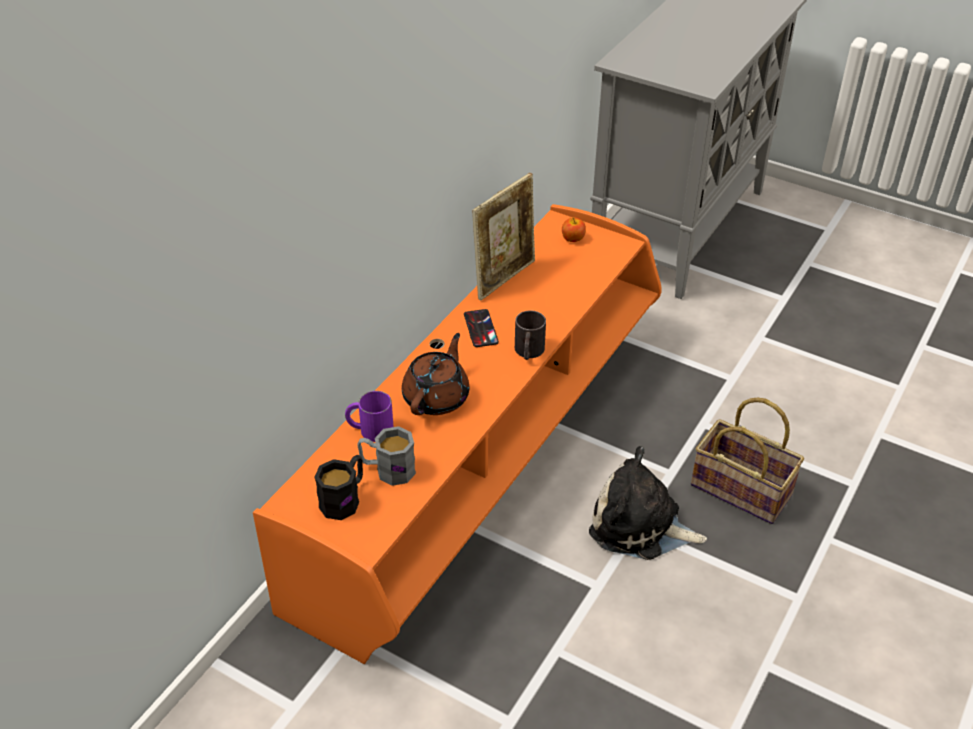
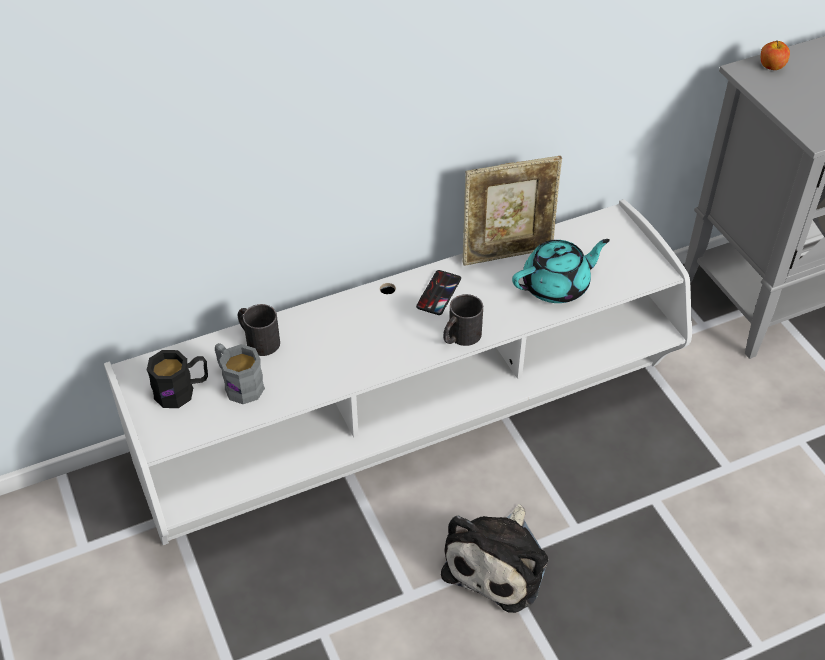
camera: 35 degrees right, 5 degrees up
orange tv stand [253,204,662,664] -> white tv stand [104,199,692,545]
purple mug [345,391,393,442] -> black mug [238,304,280,356]
brown teapot [402,333,469,415] -> none
apple [562,217,586,242] -> apple moved to [761,40,790,70]
plush toy [589,446,707,560] -> plush toy turned 120 degrees counterclockwise [441,504,548,613]
basket [691,397,804,524] -> none
none -> turquoise teapot [512,239,610,303]

